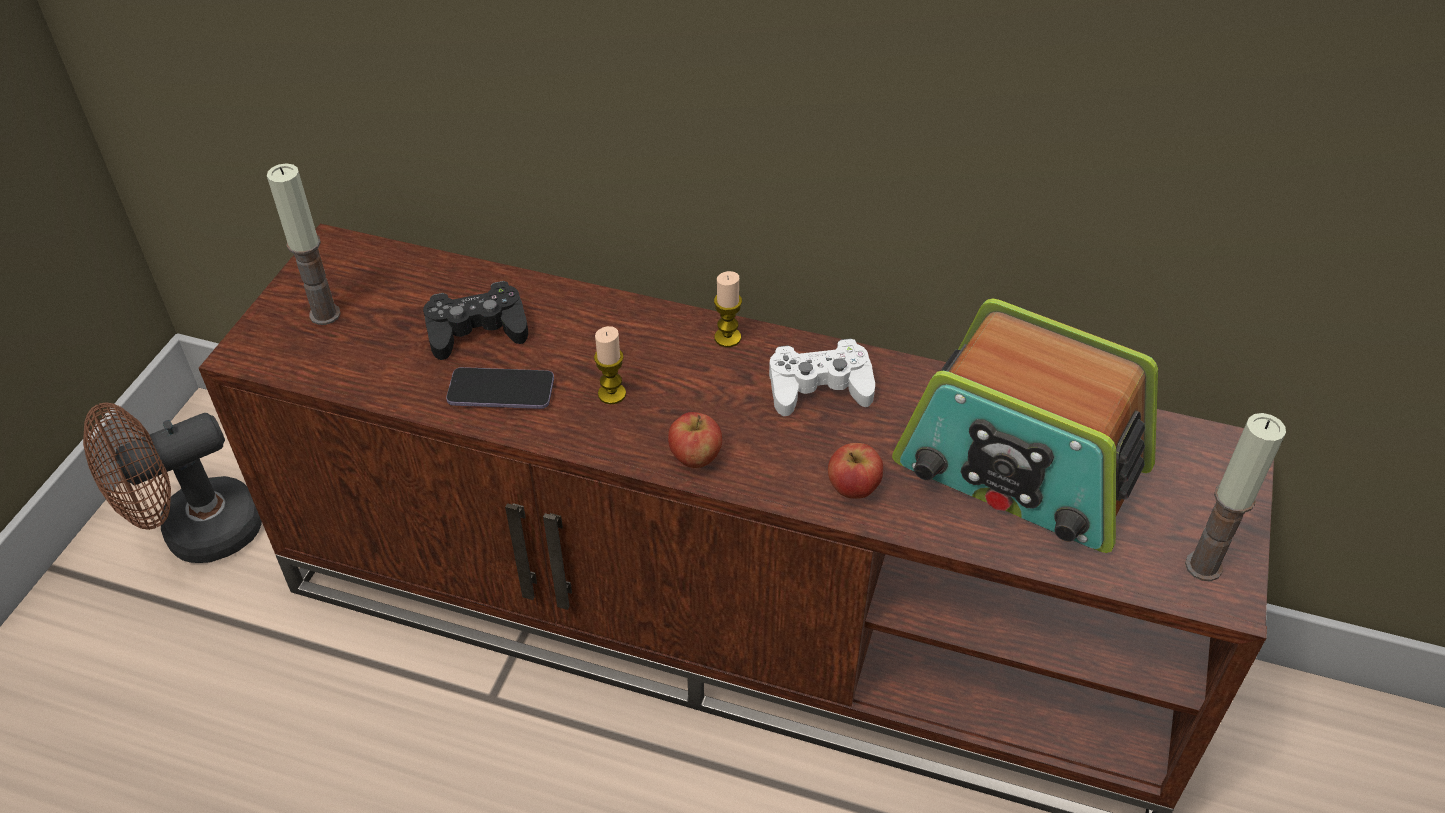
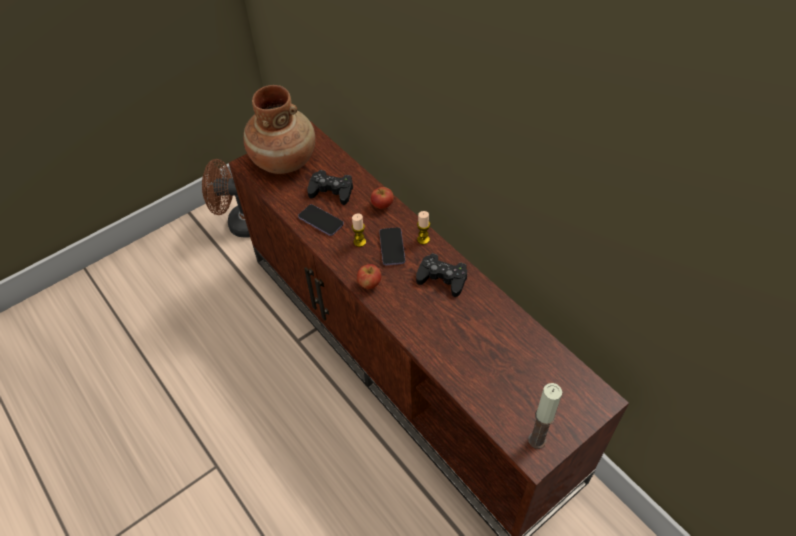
camera: 35 degrees right, 5 degrees up
candle [267,163,341,325] -> brown vase [243,85,315,174]
white game controller [769,338,875,416] -> black game controller [416,253,467,297]
apple [828,443,883,499] -> apple moved to [371,187,394,209]
radio [892,299,1158,553] -> none
none -> phone [379,227,405,265]

